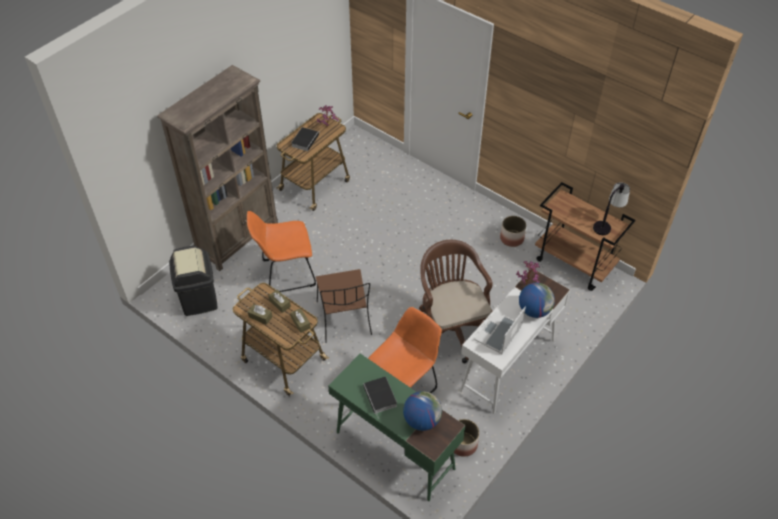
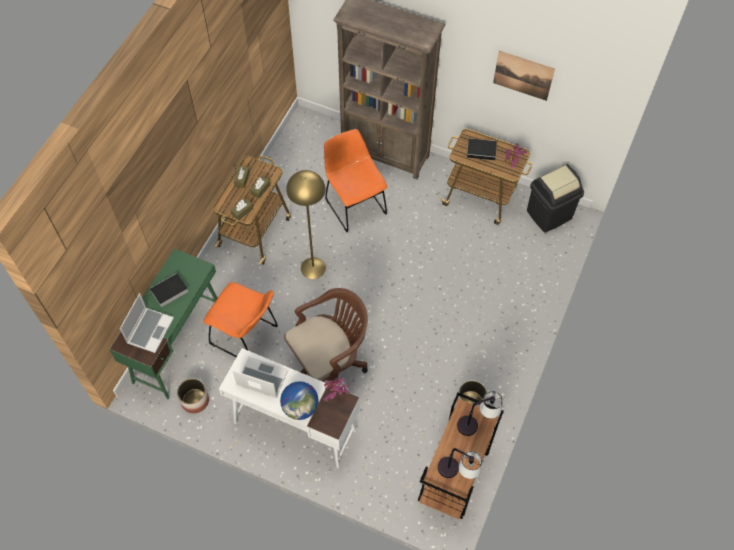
camera: 75 degrees right, 10 degrees up
black trash can [169,246,218,316] -> black trash can moved to [527,164,584,232]
brown chair [316,269,372,343] -> yellow floor lamp [286,170,326,279]
globe [403,391,442,431] -> laptop [120,293,174,353]
none -> table lamp [457,391,503,436]
none -> picture [493,51,555,101]

